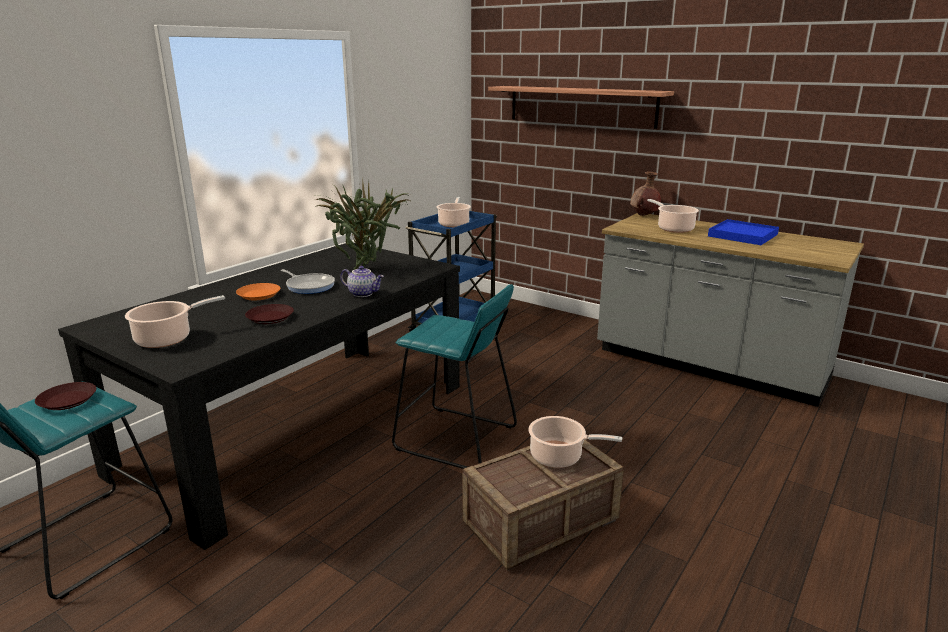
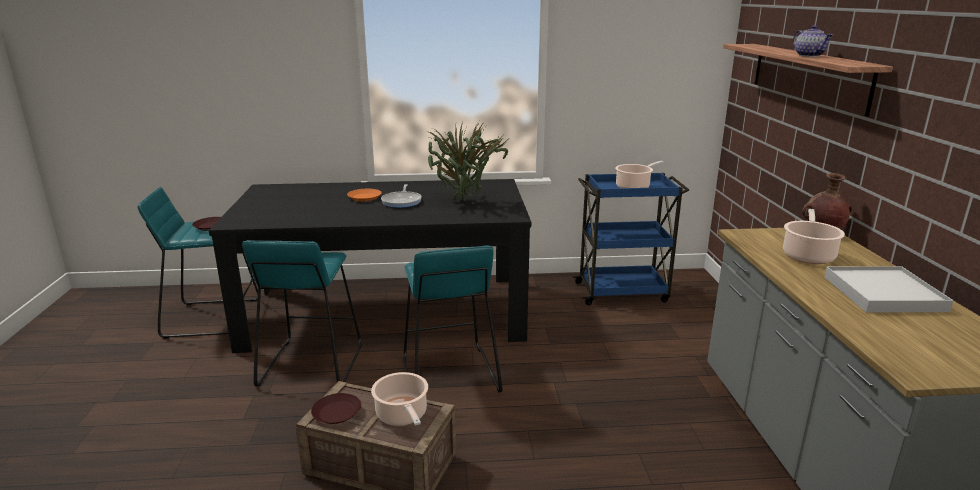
camera: 50 degrees right, 0 degrees up
cooking pot [125,295,225,348] -> none
brown plate [245,304,294,324] -> brown plate moved to [311,393,361,424]
teapot [340,266,384,297] -> teapot moved to [793,25,833,57]
blue tray [708,219,779,245] -> white tray [824,266,954,312]
none -> turquoise stool [242,240,362,387]

